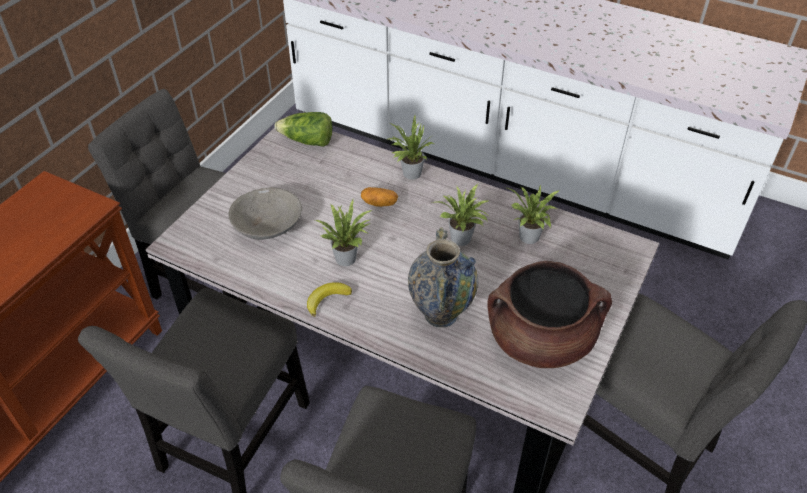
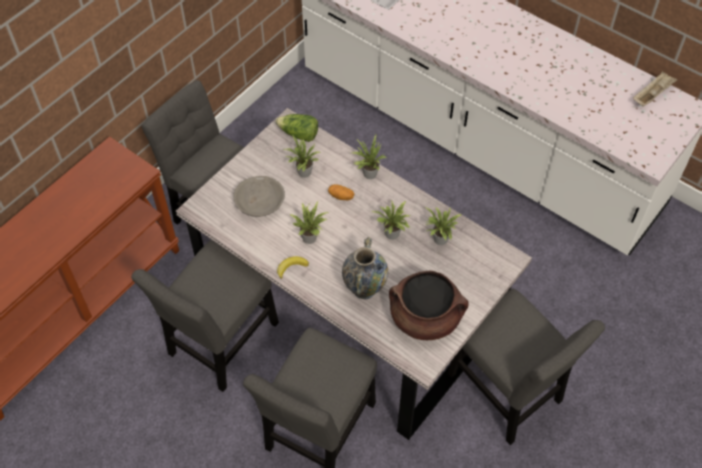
camera: 10 degrees right, 10 degrees up
none -> potted plant [283,135,320,178]
none -> beige tray [633,71,678,107]

